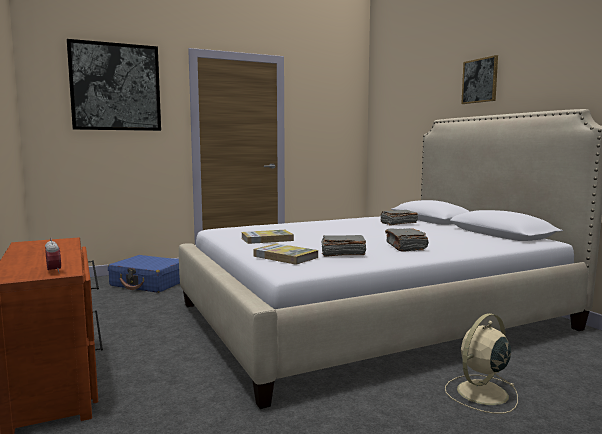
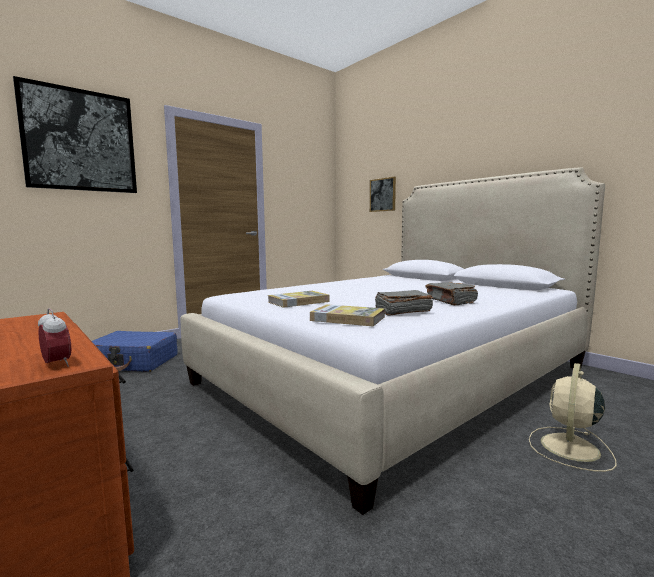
camera: 15 degrees left, 0 degrees up
grey book [381,210,418,226] -> none
picture [461,55,498,104] -> picture moved to [370,177,396,212]

